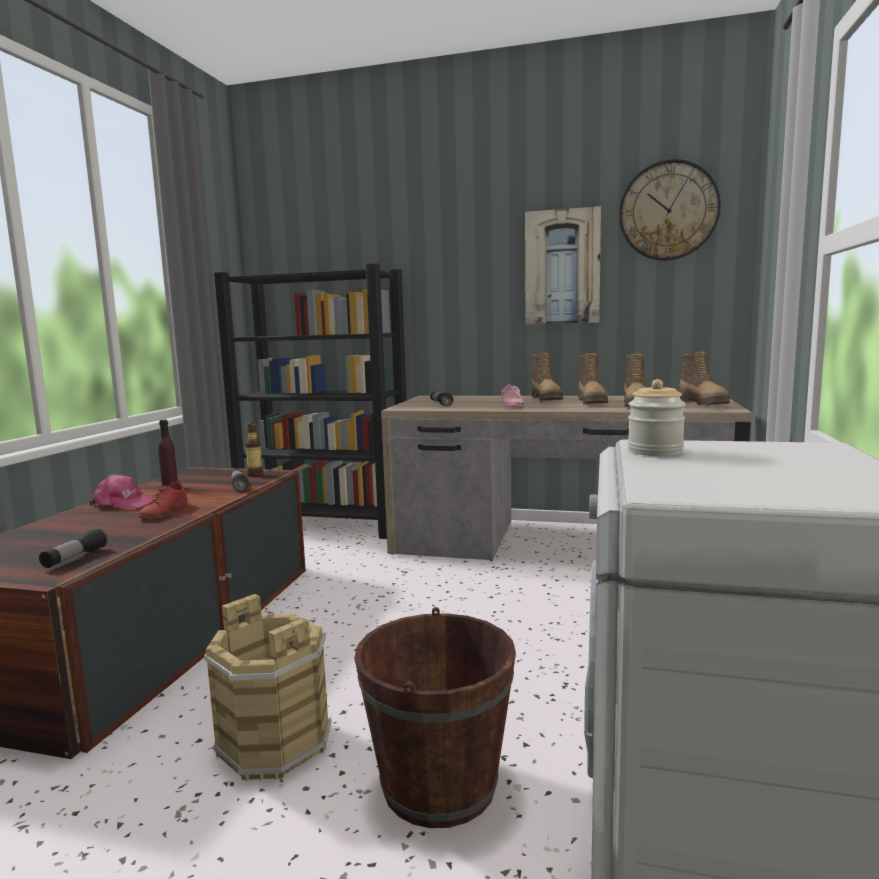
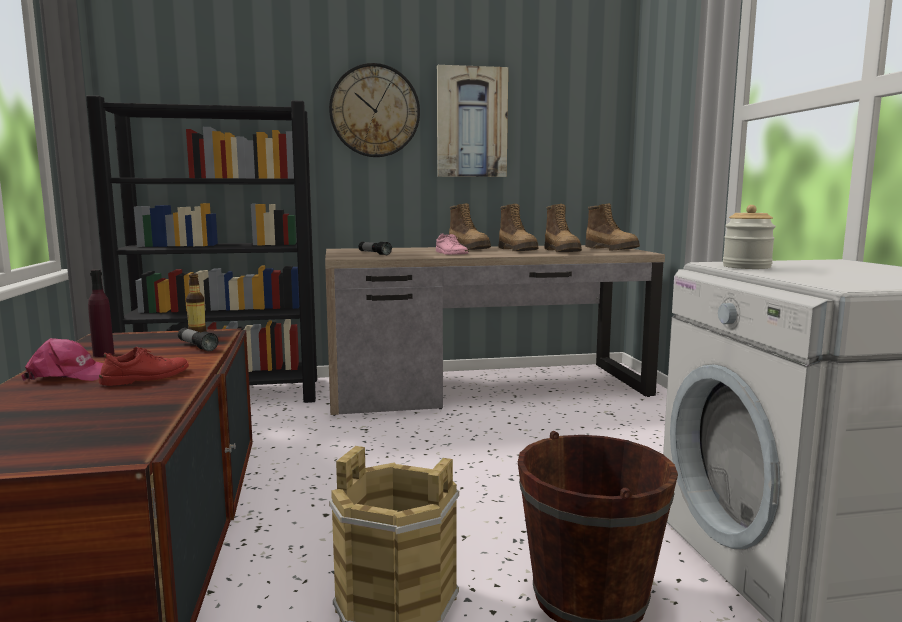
camera: 25 degrees left, 0 degrees up
flashlight [39,528,108,568] -> none
red shoe [138,480,188,519] -> red shoe turned 120 degrees counterclockwise [99,347,189,386]
wall clock [619,159,721,260] -> wall clock moved to [329,63,420,157]

